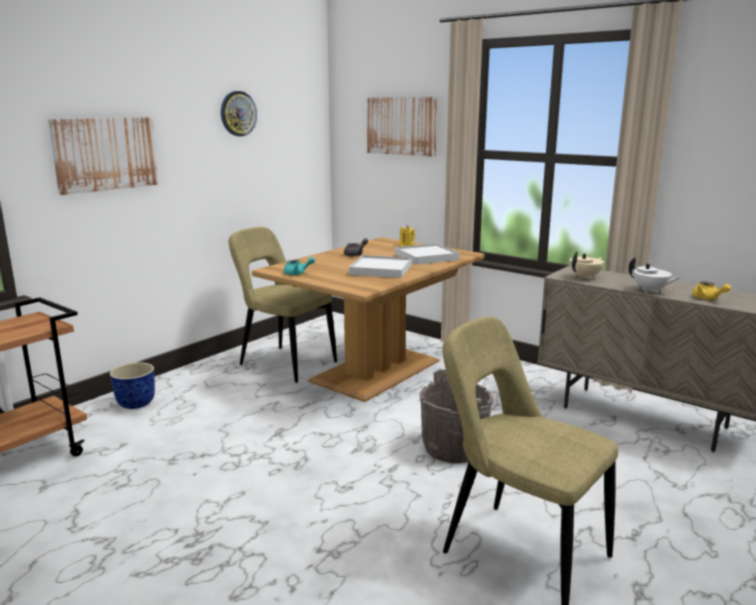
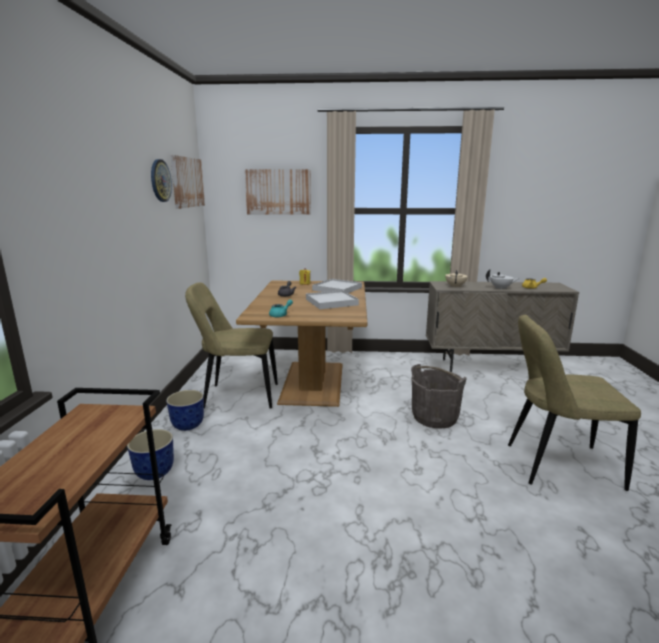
camera: 35 degrees left, 0 degrees up
picture [48,117,158,195] -> picture moved to [170,155,205,209]
none -> planter [166,390,204,431]

